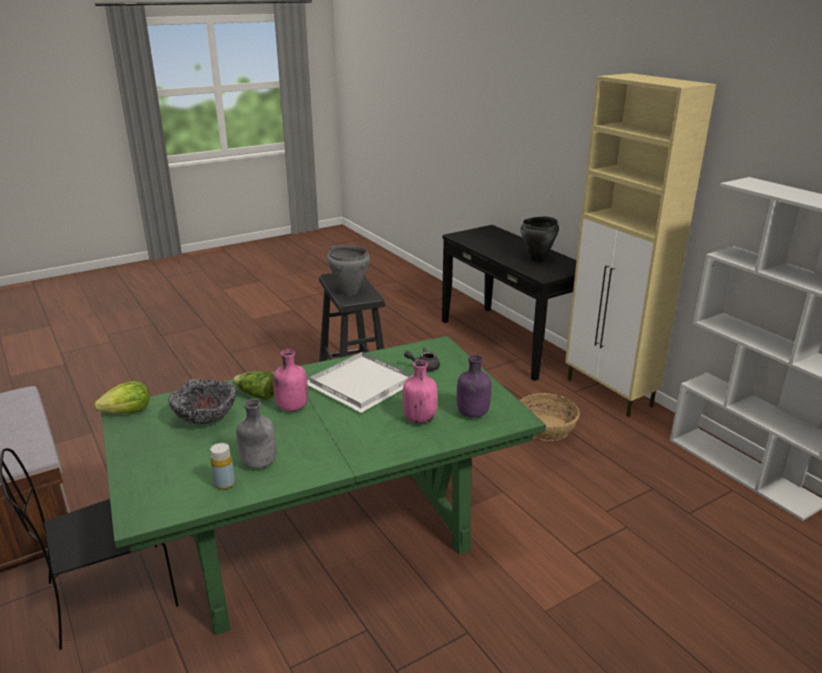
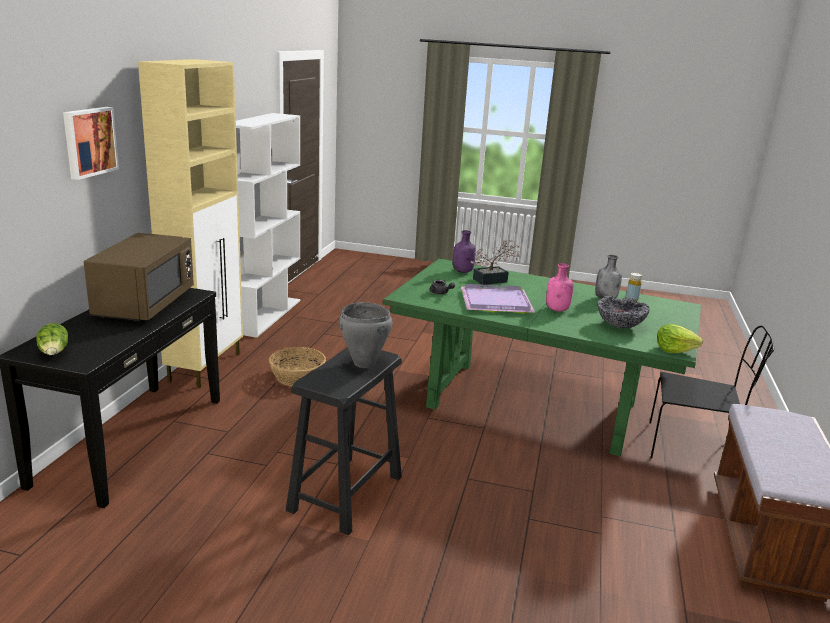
camera: 135 degrees left, 5 degrees down
lettuce [232,371,274,400] -> lettuce moved to [37,323,68,355]
white tray [307,352,413,413] -> purple tray [461,284,535,314]
pink bottle [403,360,437,423] -> potted plant [471,240,520,285]
black cooking pot [521,217,559,262] -> brown microwave [84,233,194,322]
none -> picture [63,107,119,180]

